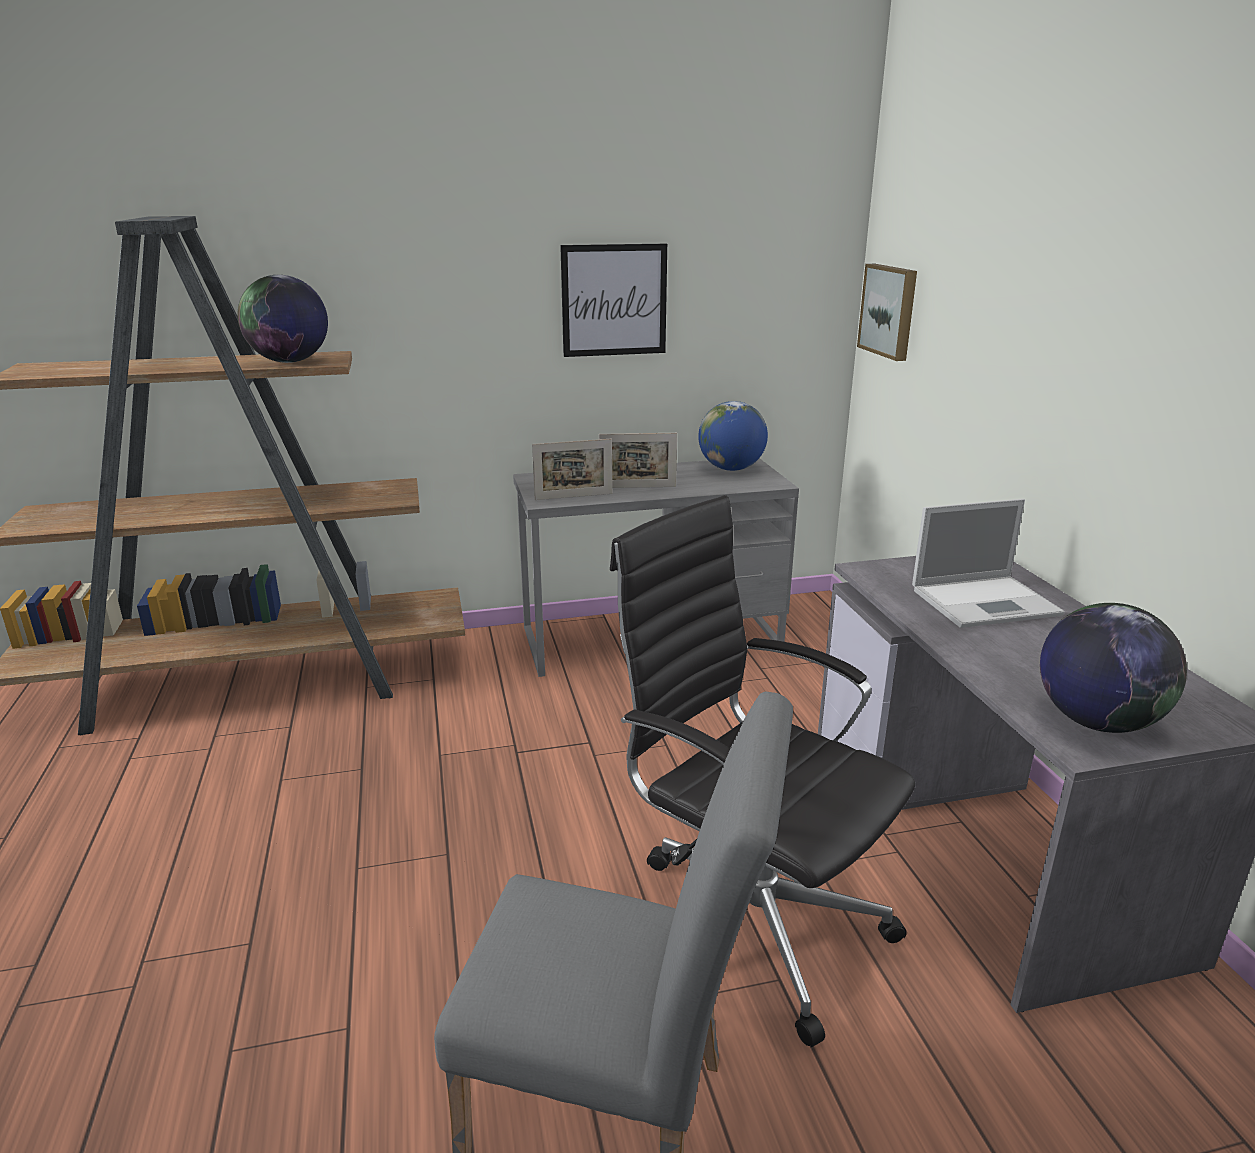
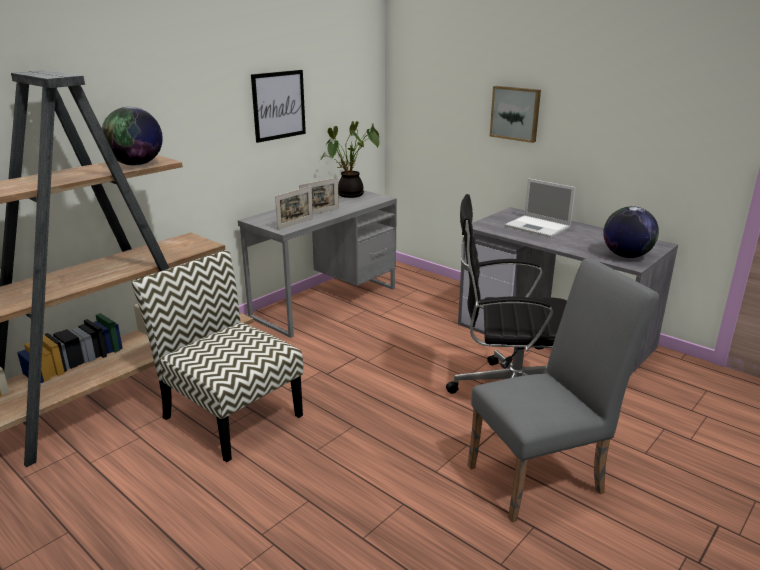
camera: 35 degrees left, 0 degrees up
globe [698,401,768,471] -> potted plant [320,121,380,198]
picture [857,264,917,361] -> picture moved to [490,86,541,143]
laptop [912,499,1065,628] -> laptop turned 90 degrees clockwise [505,178,576,238]
none -> chair [132,250,303,462]

